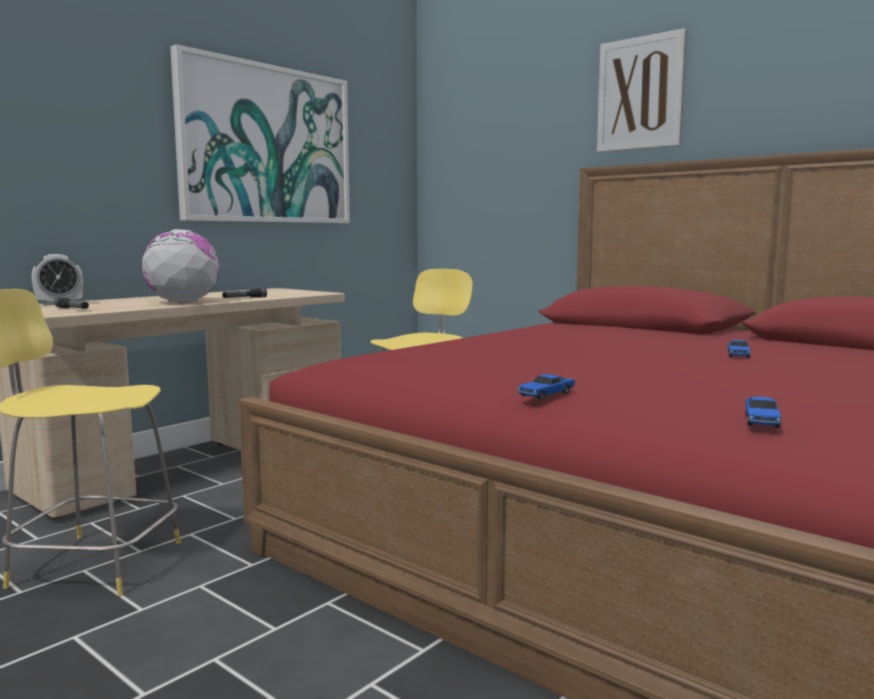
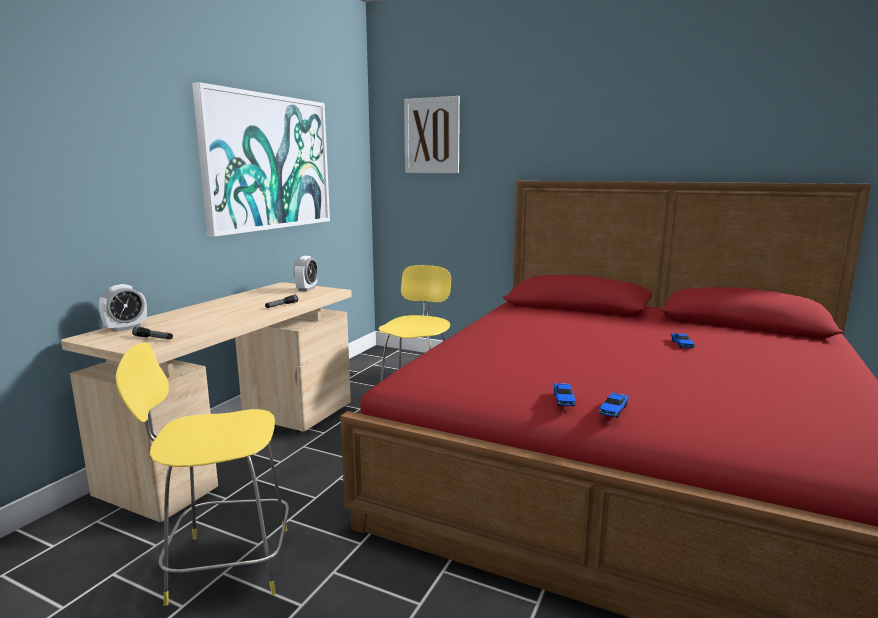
camera: 15 degrees left, 5 degrees up
globe [142,229,219,303] -> none
picture [597,28,687,152] -> picture moved to [404,96,460,173]
toy car [745,397,782,428] -> toy car moved to [554,383,576,406]
none -> alarm clock [293,256,318,291]

